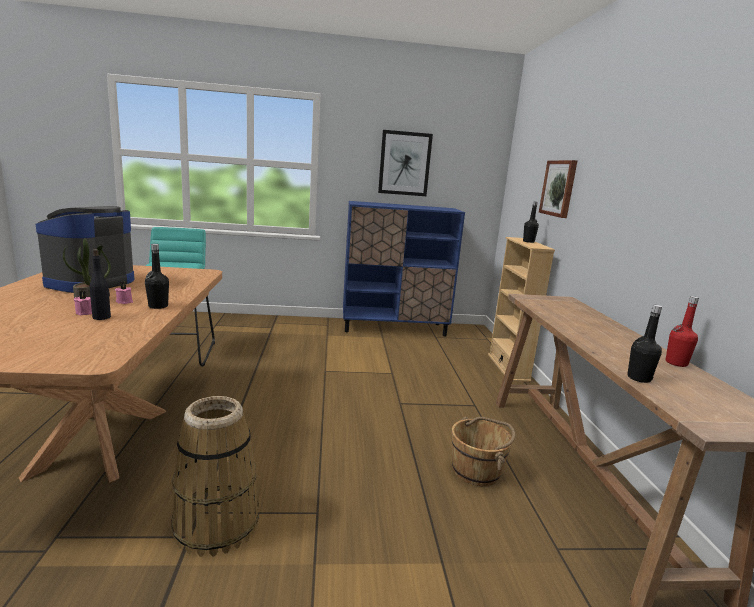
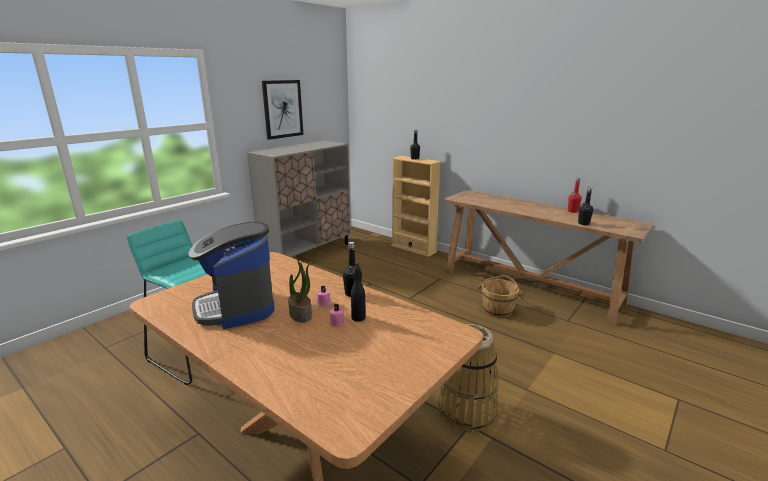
camera: 45 degrees left, 5 degrees up
blue cabinet [343,201,465,336] -> grey cabinet [247,140,351,257]
picture [539,160,577,218] -> none

